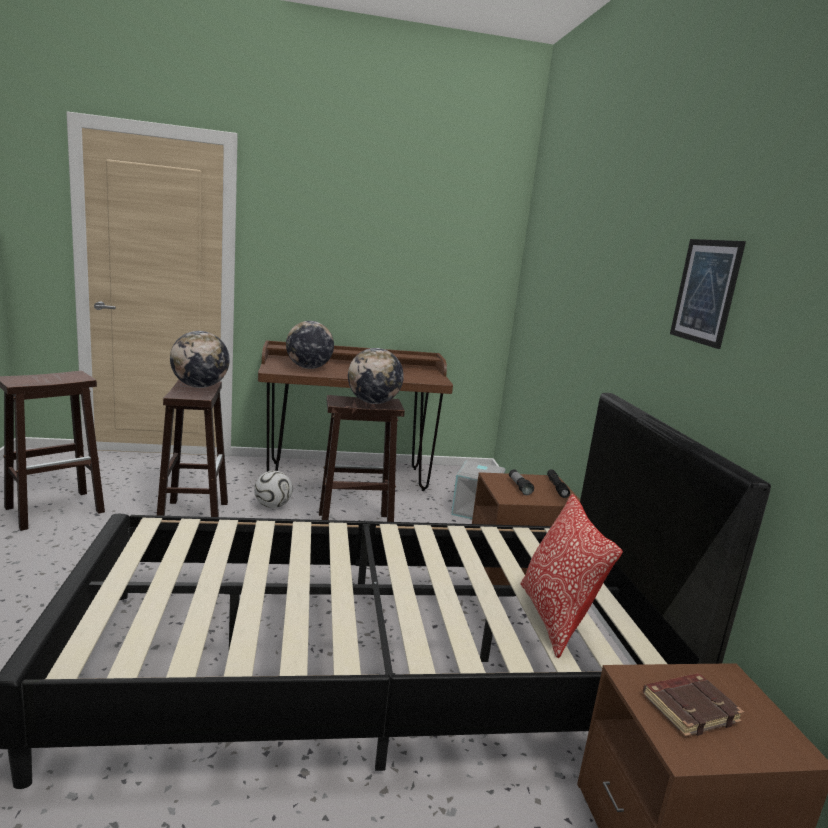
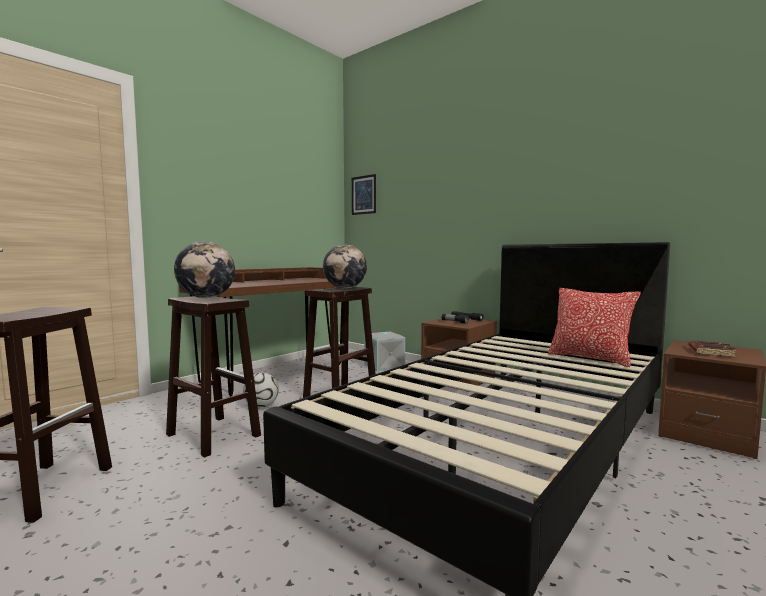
camera: 40 degrees left, 10 degrees down
globe [286,321,334,369] -> none
picture [670,239,746,349] -> picture moved to [352,174,376,215]

